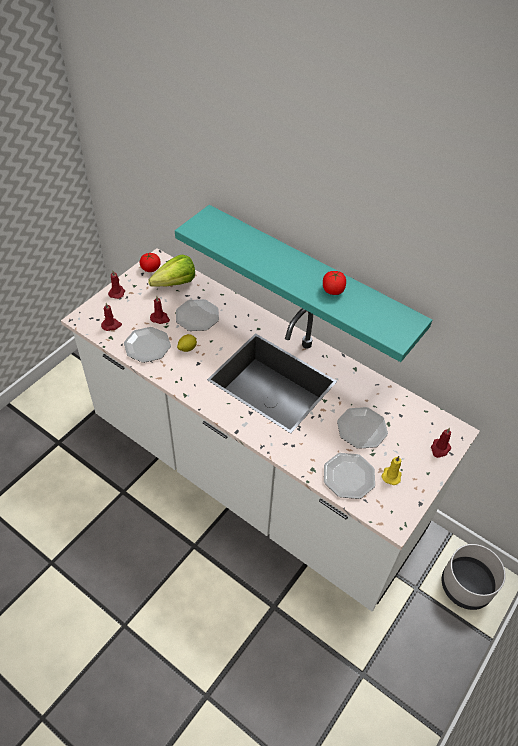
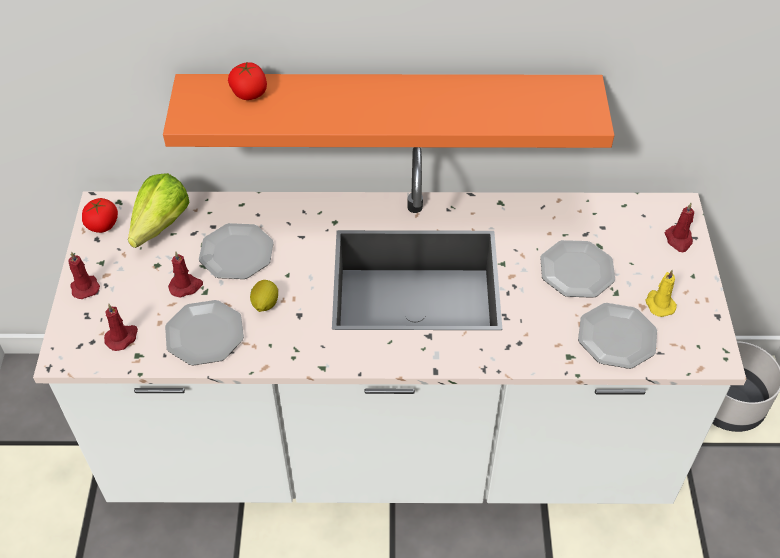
camera: 35 degrees left, 0 degrees up
turquoise shelf [175,205,432,362] -> orange shelf [163,74,614,148]
tomato [323,271,346,295] -> tomato moved to [228,61,267,100]

